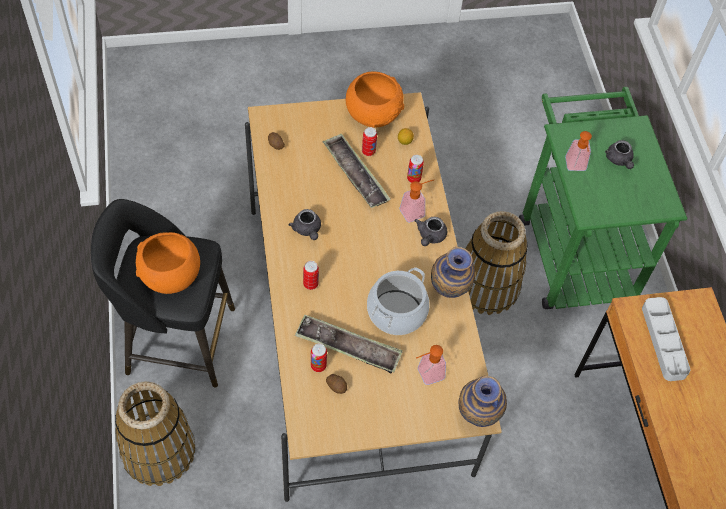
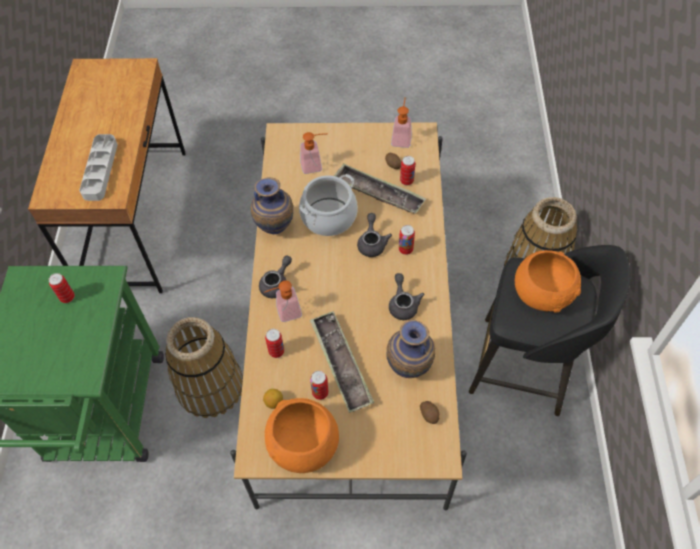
camera: 165 degrees left, 0 degrees up
vase [459,376,507,427] -> vase moved to [386,320,435,378]
soap dispenser [565,131,592,171] -> soap dispenser moved to [391,97,412,148]
grey teapot [605,140,634,169] -> grey teapot moved to [357,213,392,257]
none -> can [49,273,75,303]

